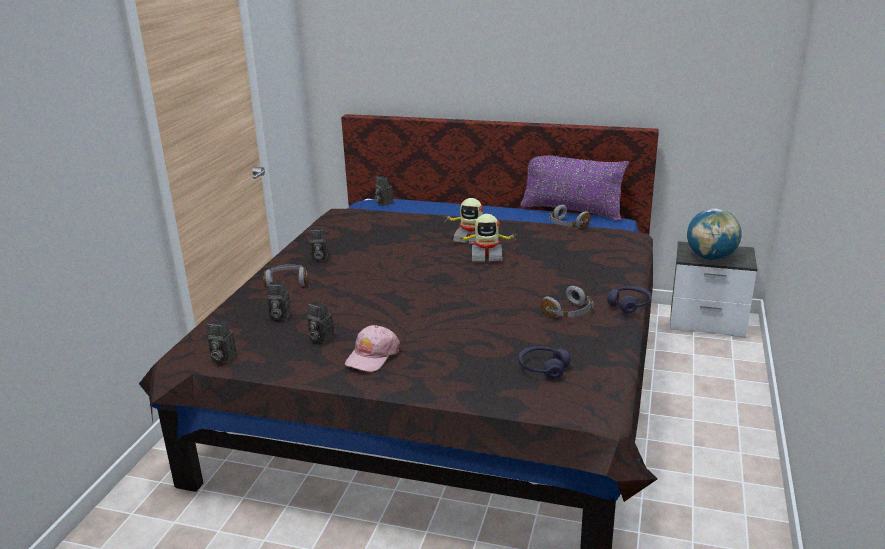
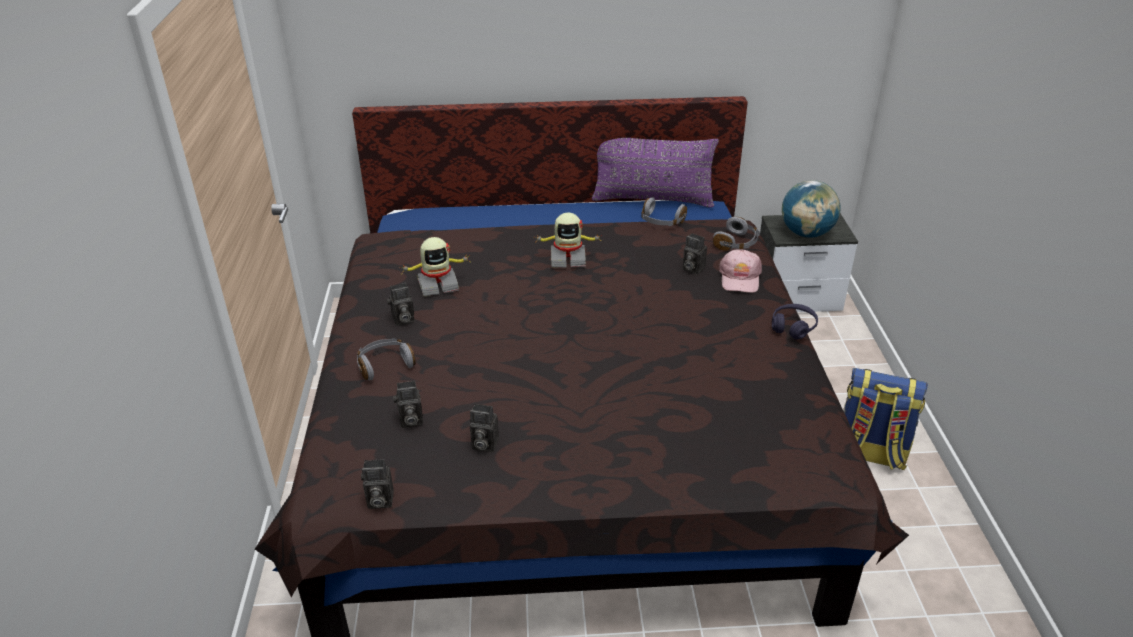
camera: 20 degrees left, 10 degrees up
pink cap [345,325,400,372] -> pink cap moved to [719,249,762,293]
camera [375,176,393,206] -> camera moved to [683,233,707,275]
toy robot [458,214,516,262] -> toy robot moved to [400,237,470,297]
purple headphones [519,346,570,379] -> none
grey headphones [541,286,594,317] -> grey headphones moved to [713,217,760,251]
none -> backpack [843,368,928,470]

